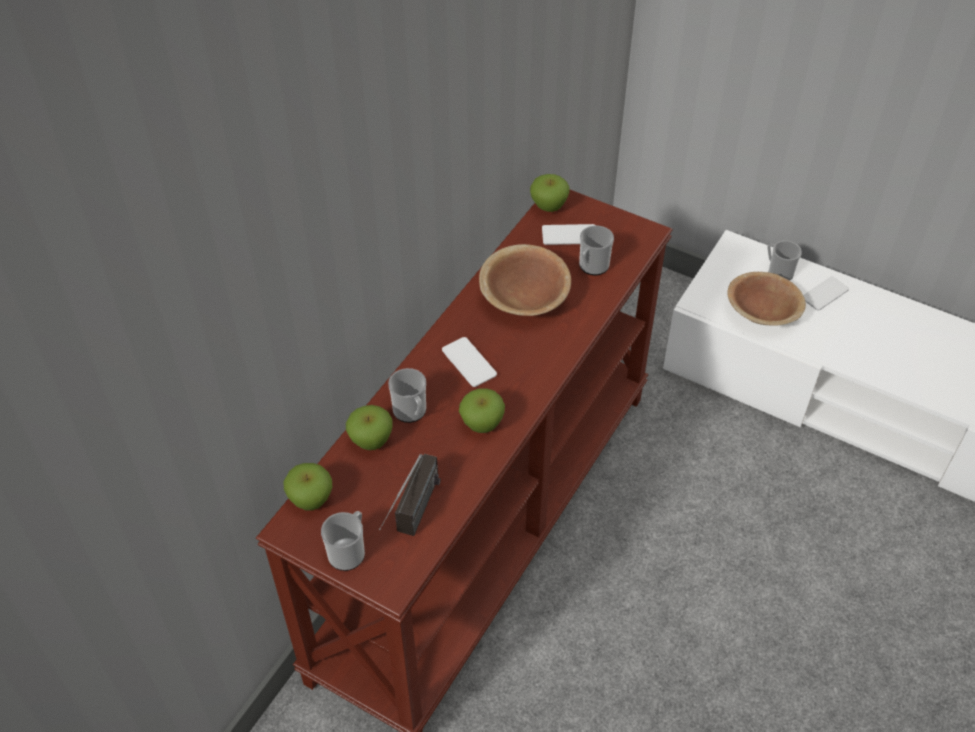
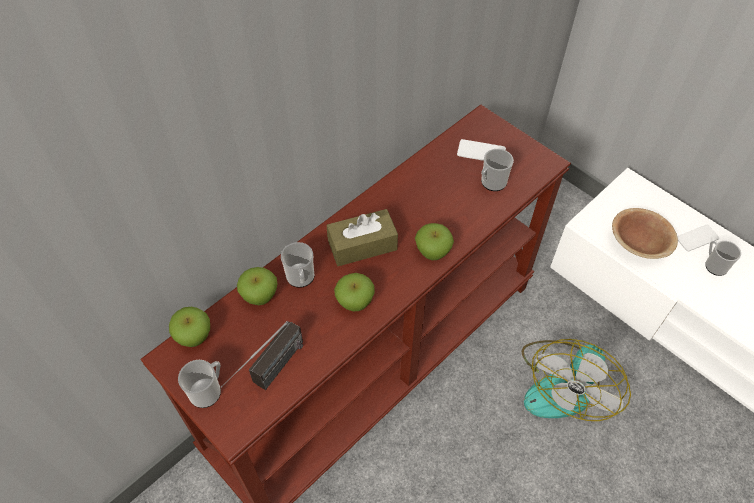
camera: 15 degrees right, 5 degrees up
phone [442,337,497,387] -> brown tissue box [327,209,398,266]
brown bowl [479,244,571,316] -> none
apple [530,174,570,212] -> apple moved to [415,223,454,260]
mug [767,241,802,281] -> mug moved to [705,241,741,276]
none -> fan [522,339,631,421]

